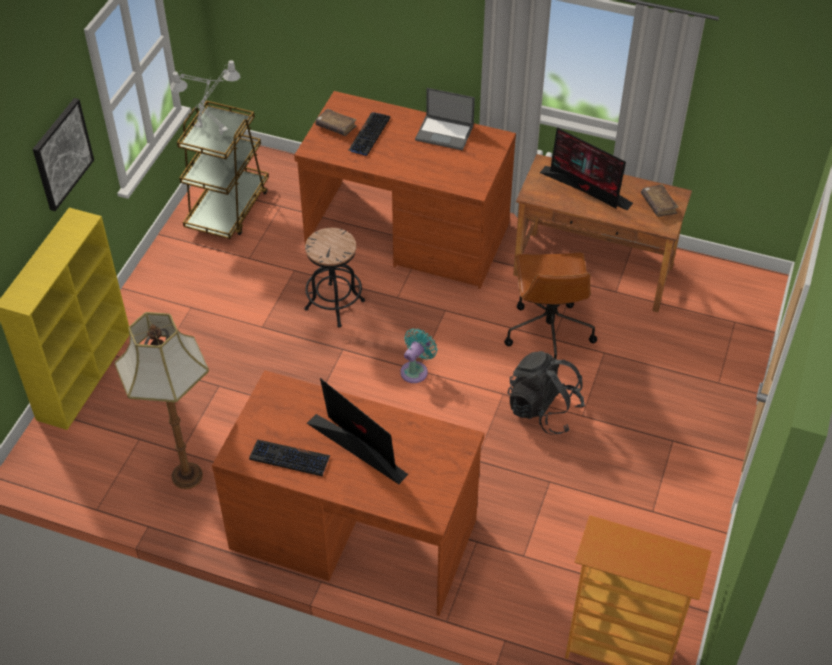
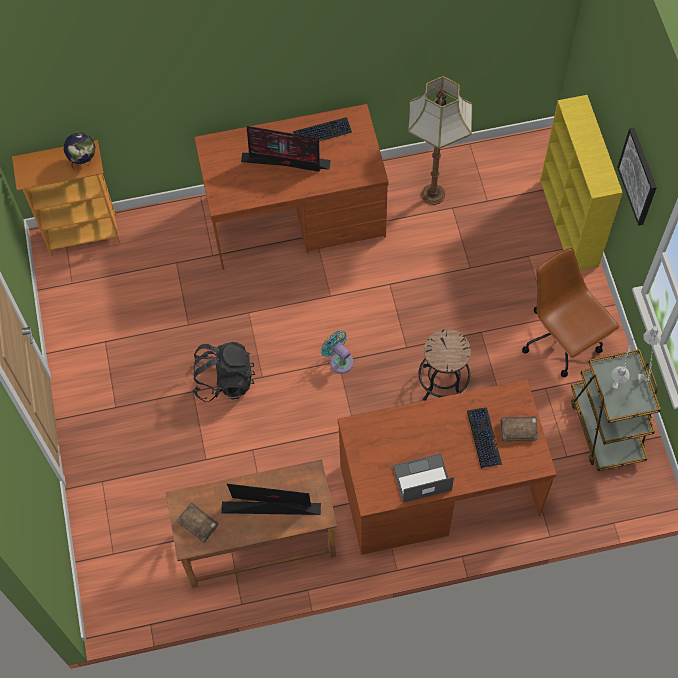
camera: 150 degrees right, 15 degrees up
turquoise fan [400,328,437,383] -> turquoise fan turned 135 degrees clockwise [321,330,354,373]
brown office chair [504,252,597,368] -> brown office chair moved to [522,248,620,377]
none -> globe [63,132,95,169]

